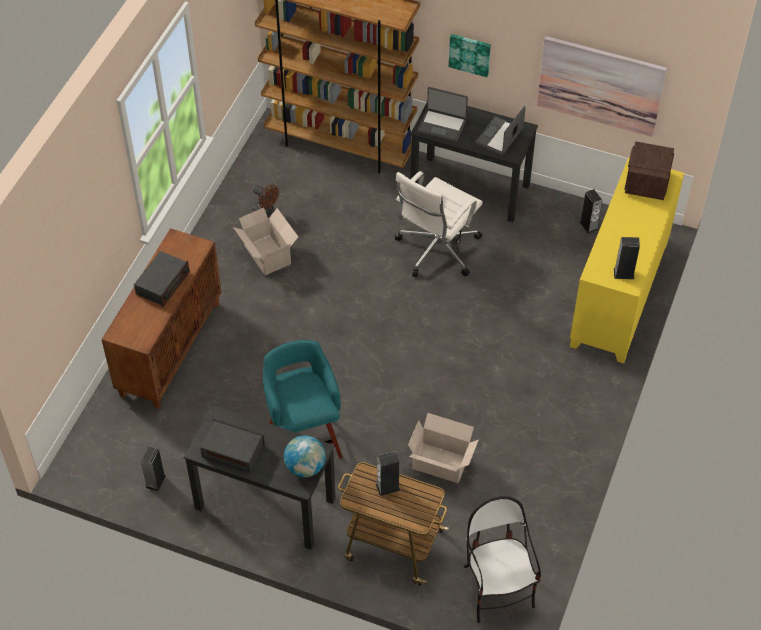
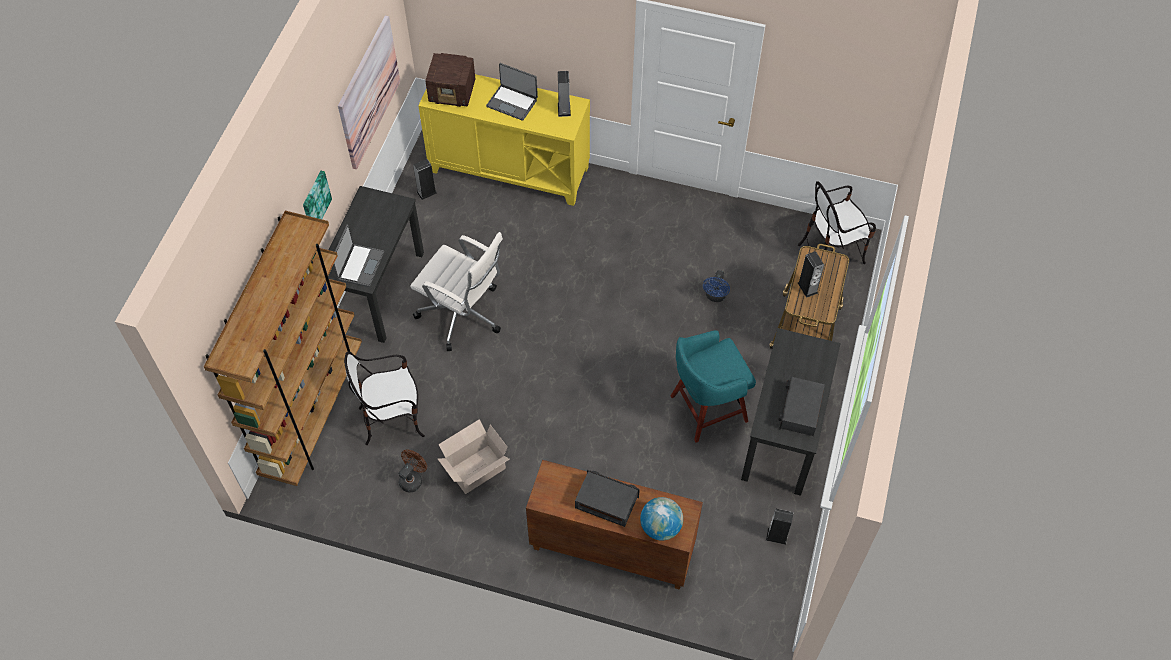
camera: 95 degrees left, 5 degrees up
globe [284,436,326,477] -> globe moved to [640,497,683,541]
cardboard box [408,413,479,483] -> blue fan [703,270,730,302]
laptop [475,106,526,155] -> laptop moved to [486,63,538,121]
none -> chair [344,351,425,445]

